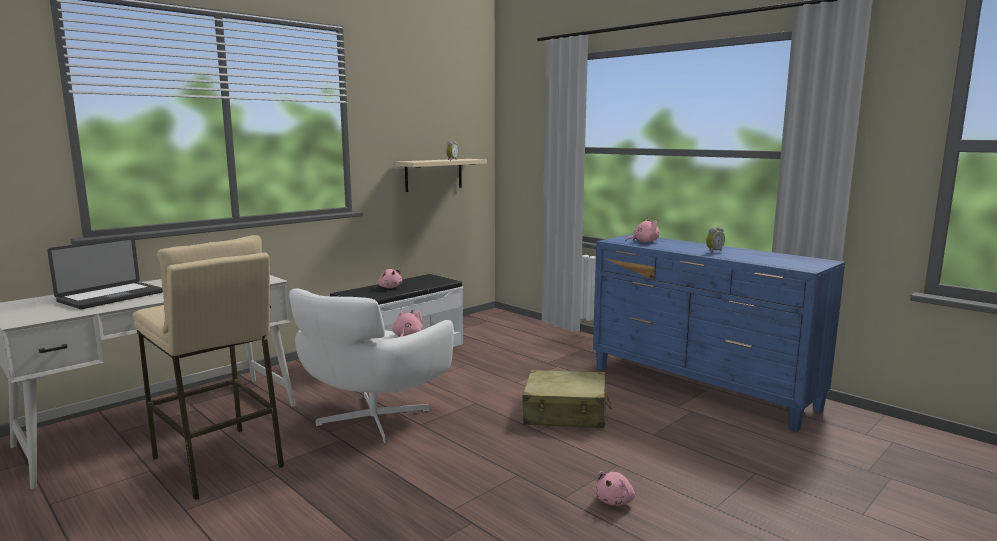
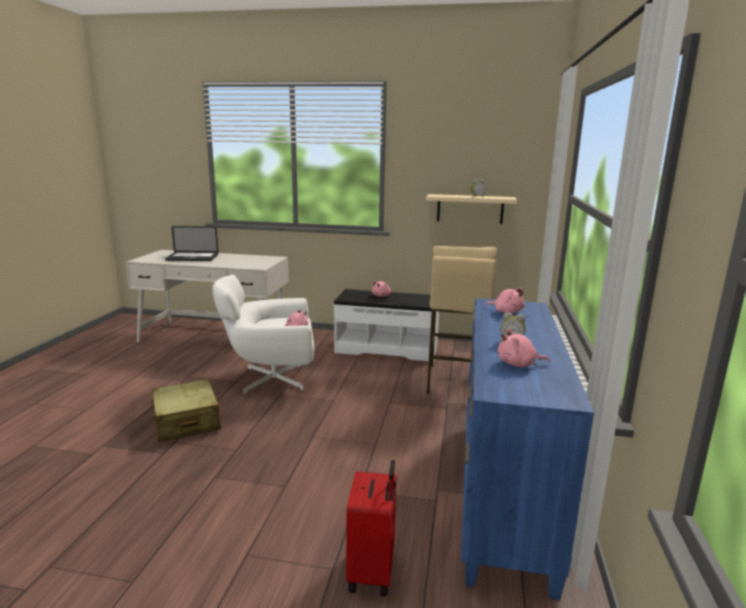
camera: 55 degrees right, 5 degrees up
beige stool [133,235,284,501] -> beige stool moved to [427,246,497,395]
beige suitcase [522,370,612,428] -> beige suitcase moved to [151,379,221,442]
pink plush toy [595,471,635,506] -> pink plush toy moved to [498,328,550,367]
none -> red suitcase [346,460,397,596]

